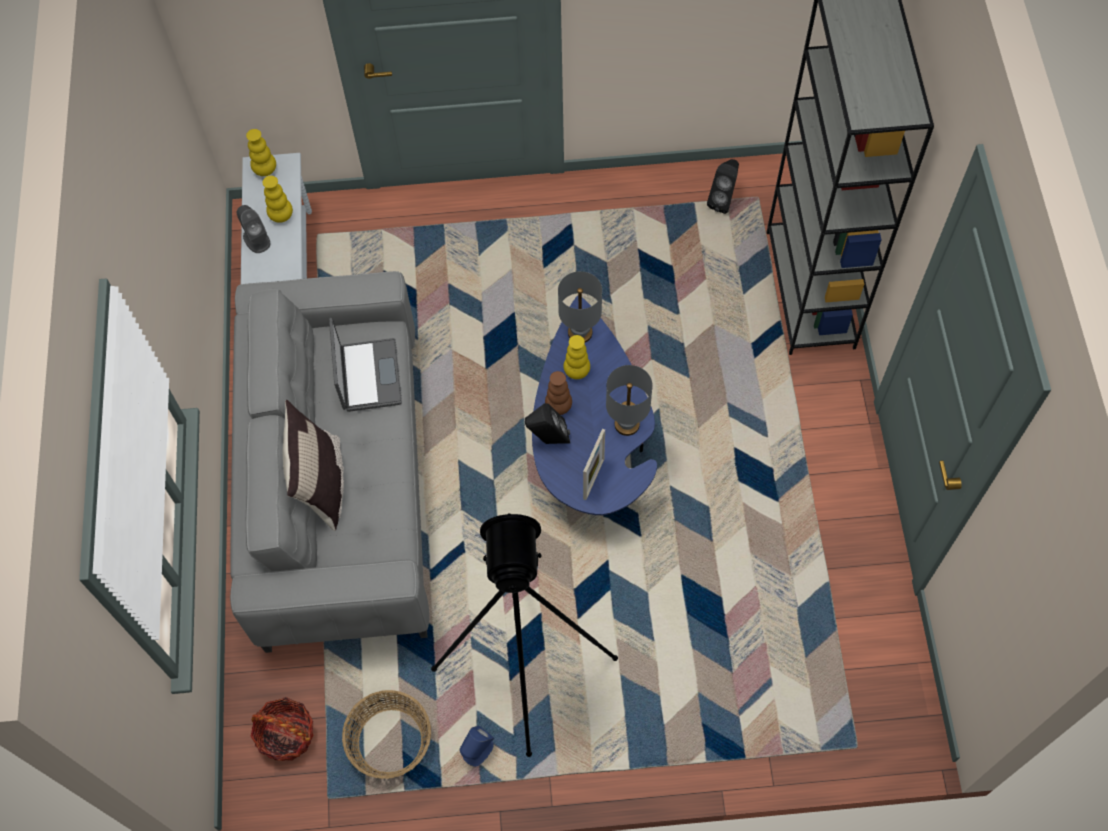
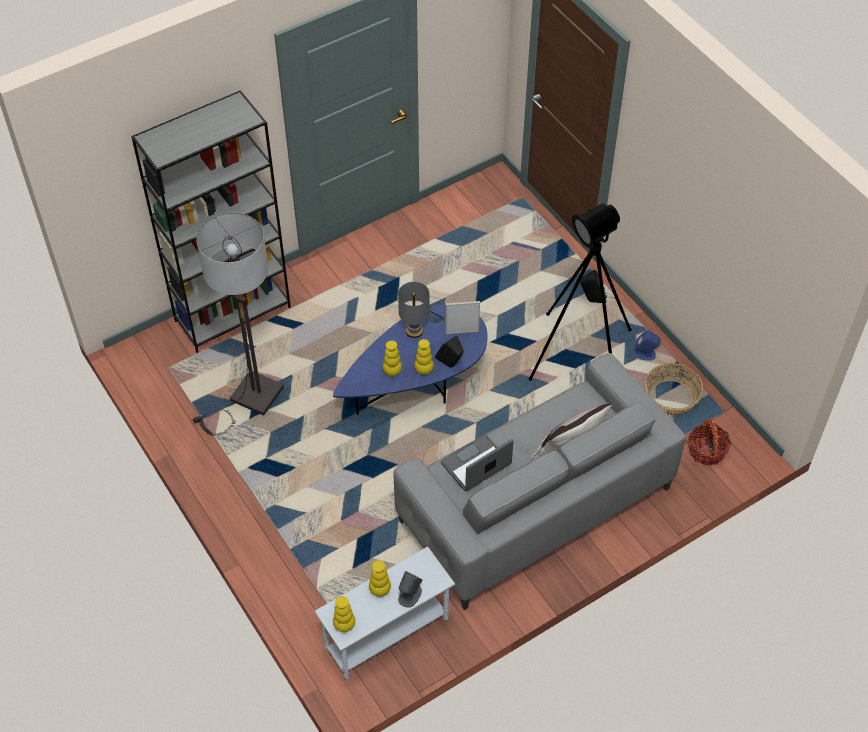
camera: 120 degrees left, 10 degrees down
brown vase [545,371,572,415] -> yellow vase [414,339,434,375]
grey table lamp [558,271,602,343] -> none
black speaker [707,159,739,214] -> black speaker moved to [580,270,607,303]
none -> floor lamp [193,213,284,436]

